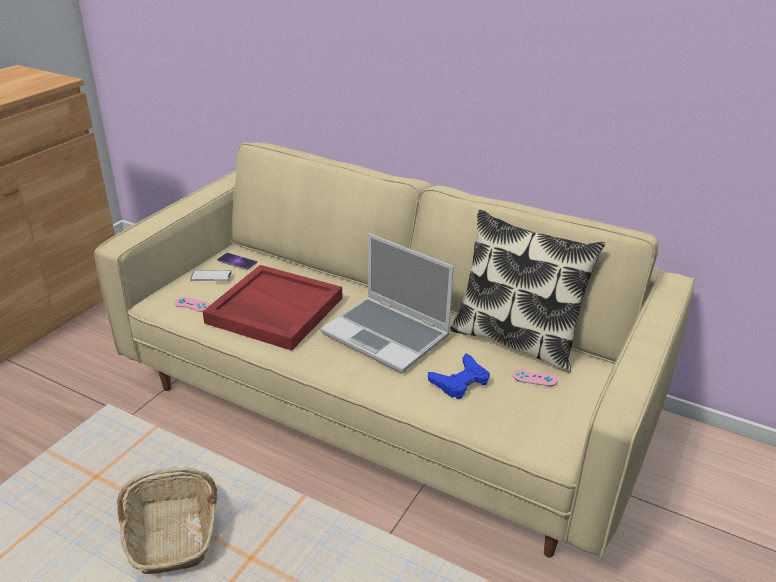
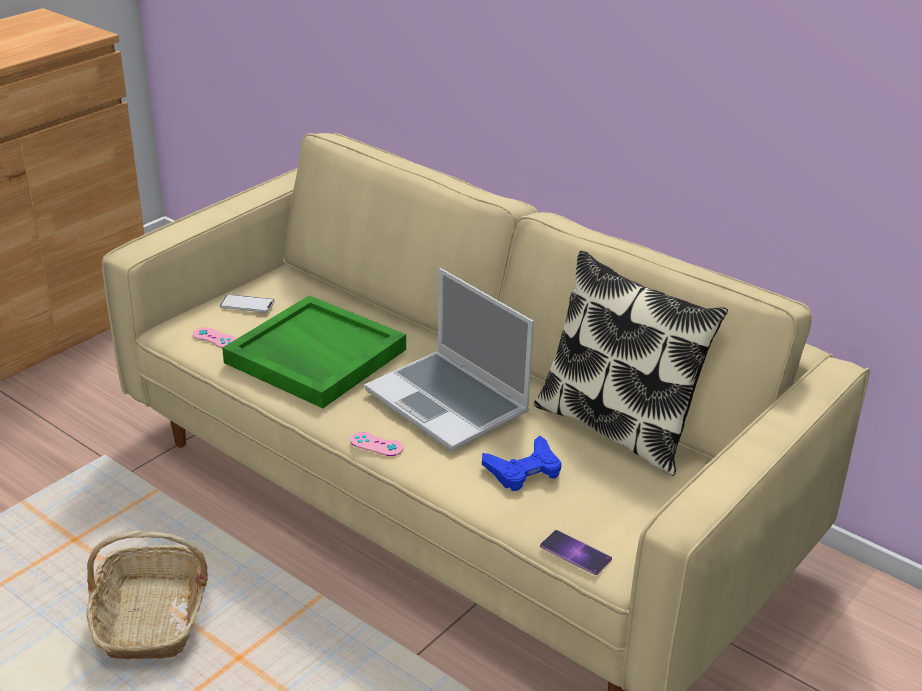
camera: 10 degrees right, 0 degrees up
red tray [202,265,342,351] -> green tray [222,295,406,408]
phone [217,253,257,270] -> phone moved to [540,530,612,575]
pink game controller [513,369,557,386] -> pink game controller moved to [350,432,403,456]

